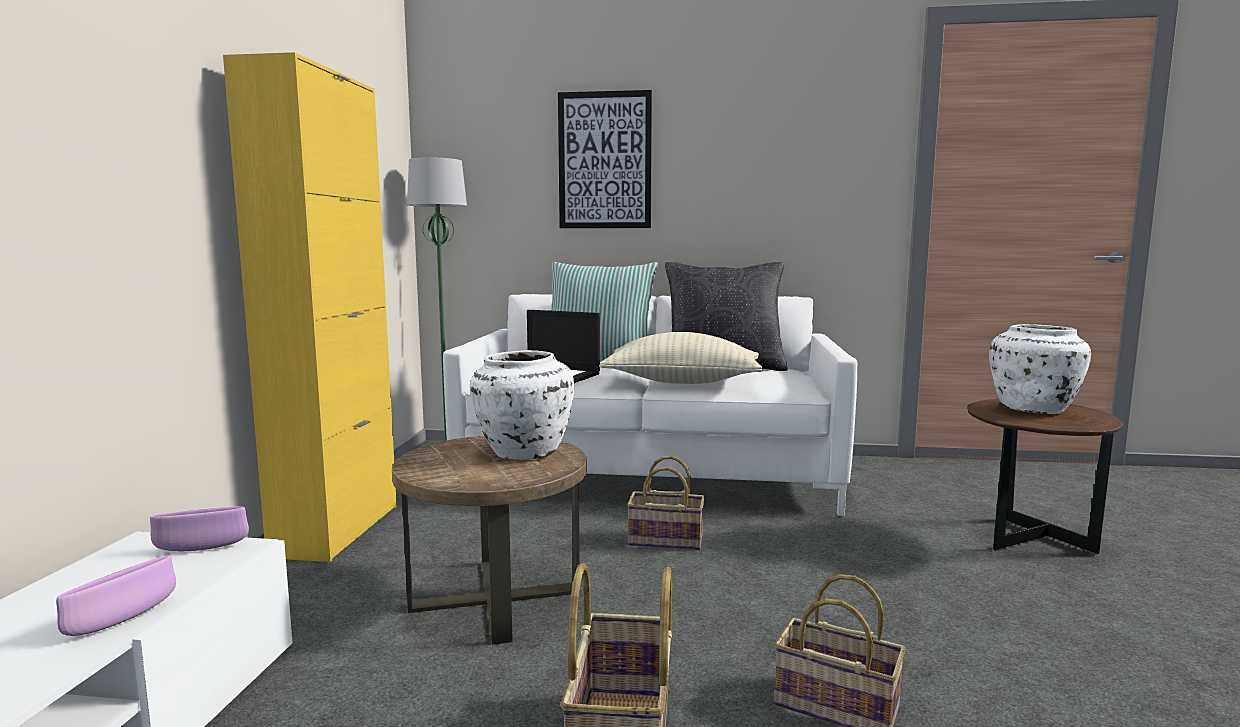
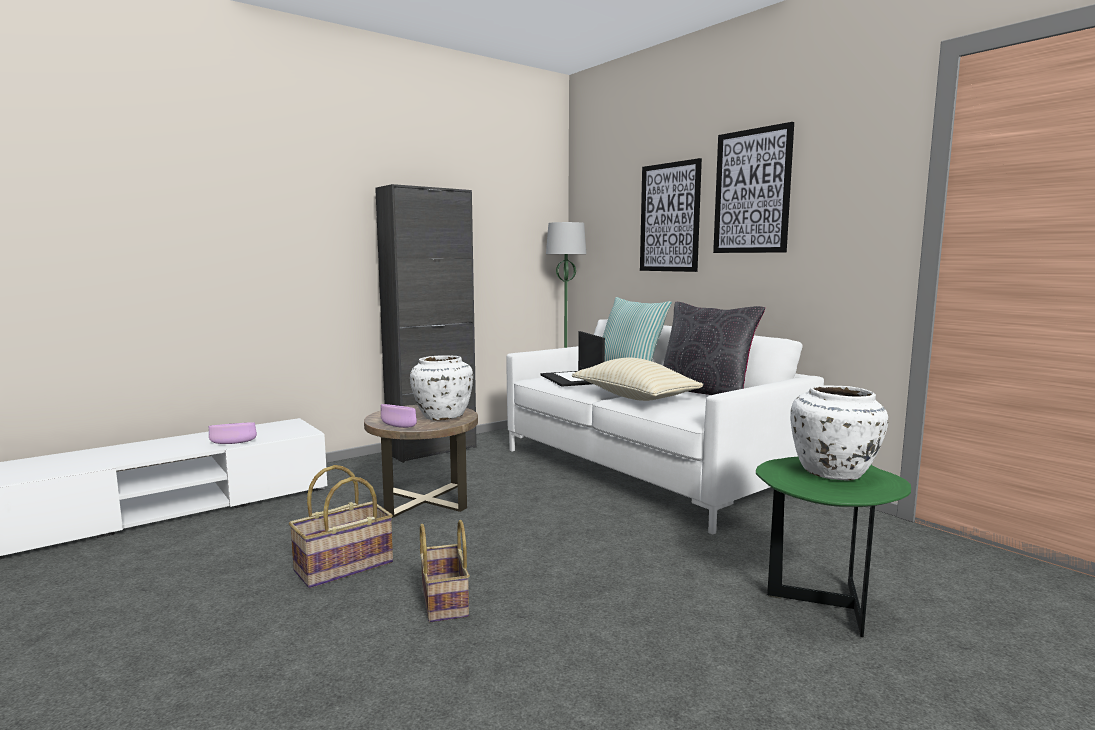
camera: 45 degrees right, 0 degrees up
purple bowl [150,507,249,551] -> purple bowl moved to [381,404,417,428]
yellow cabinet [223,52,397,562] -> black cabinet [375,184,477,463]
basket [627,456,704,550] -> none
brown side table [967,399,1123,555] -> green side table [756,457,911,637]
none -> picture [713,122,794,253]

